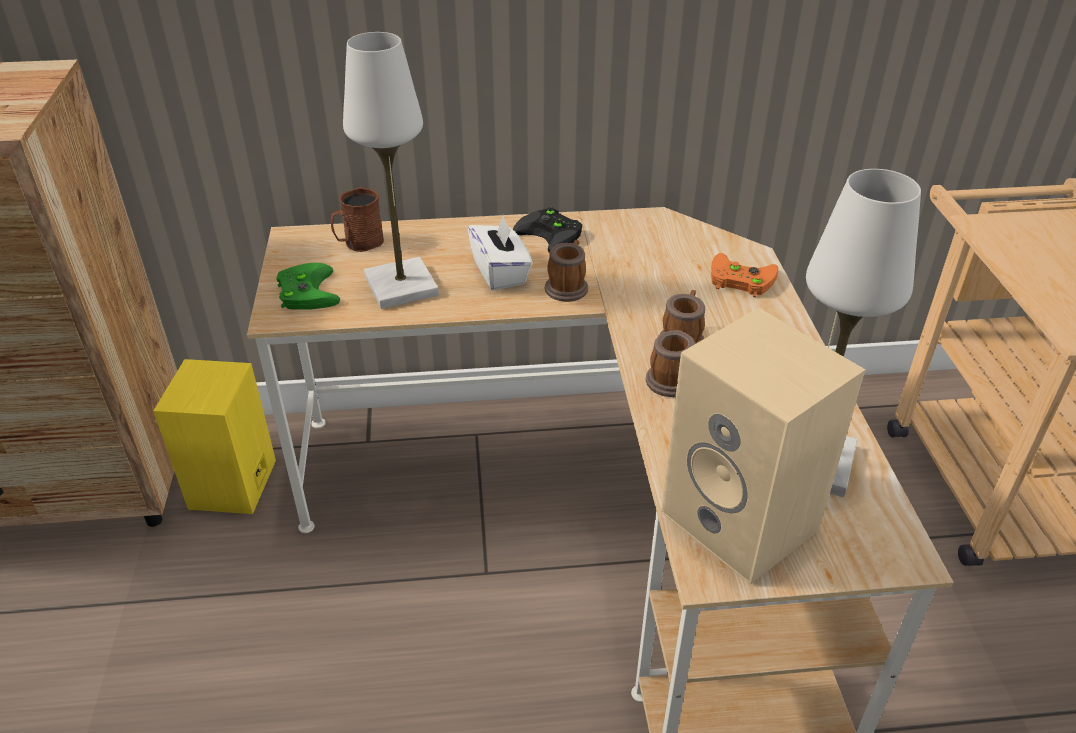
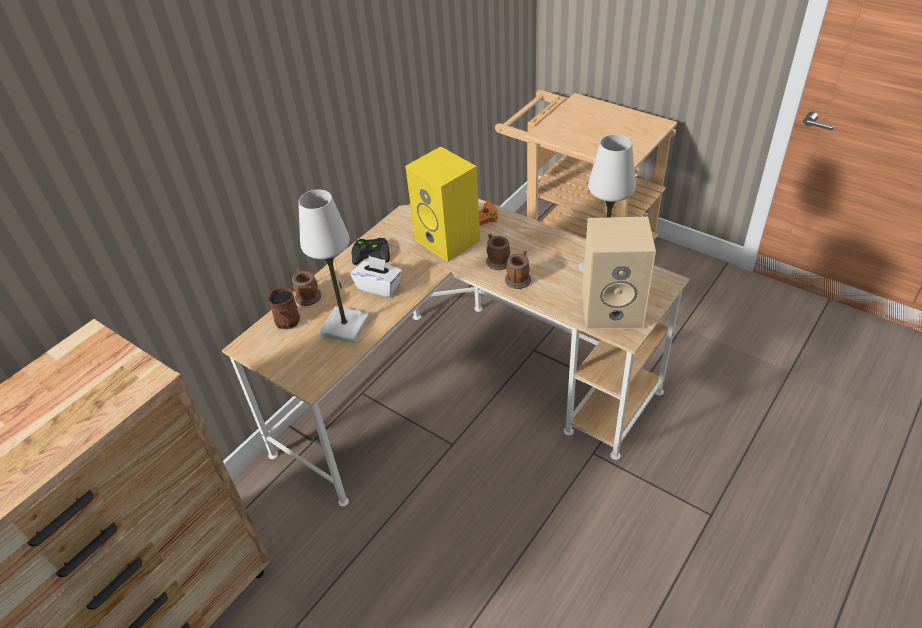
camera: 45 degrees left, 5 degrees up
yellow speaker [153,359,276,514] -> yellow speaker moved to [405,146,480,262]
green game controller [276,263,340,310] -> none
mug [545,240,588,302] -> mug moved to [292,268,321,306]

